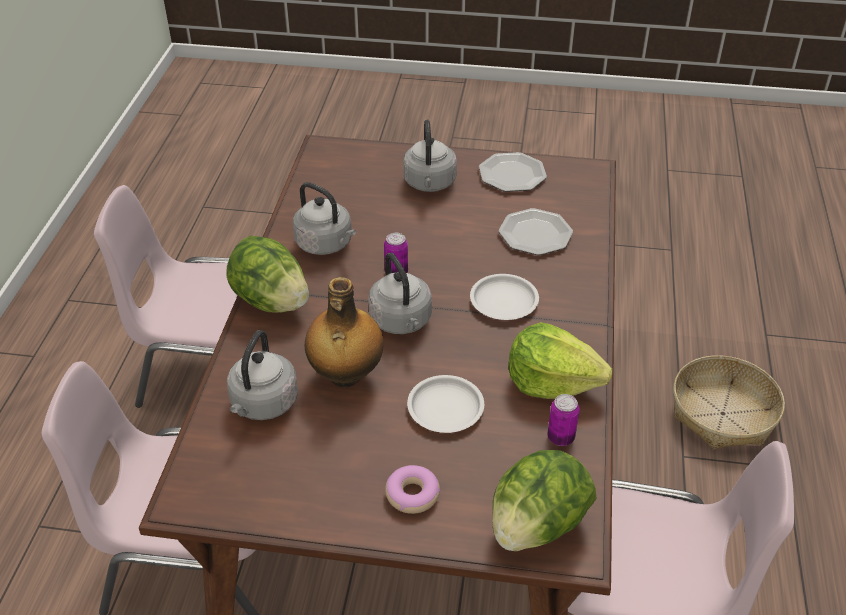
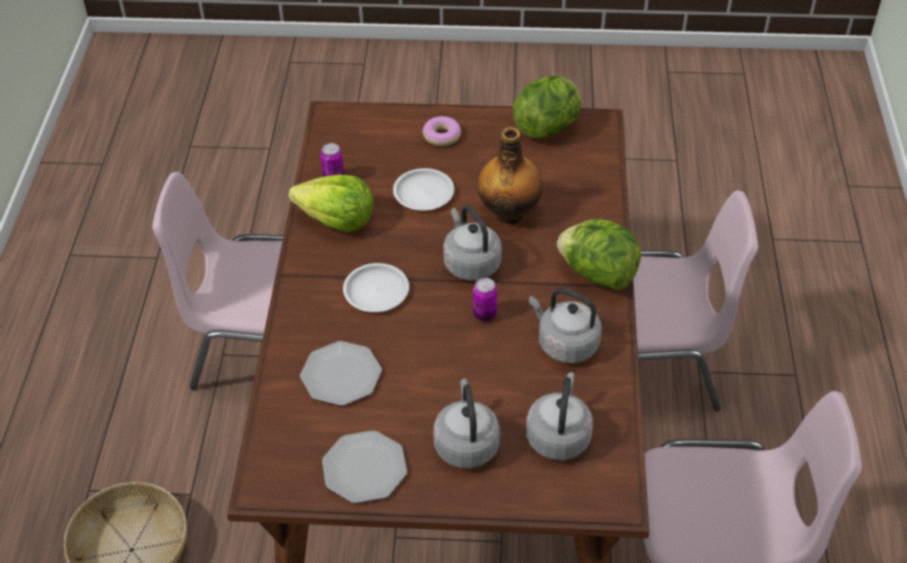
camera: 175 degrees right, 5 degrees up
grey kettle [227,330,298,420] -> grey kettle moved to [526,372,593,460]
lettuce [492,450,597,551] -> lettuce moved to [512,75,581,139]

